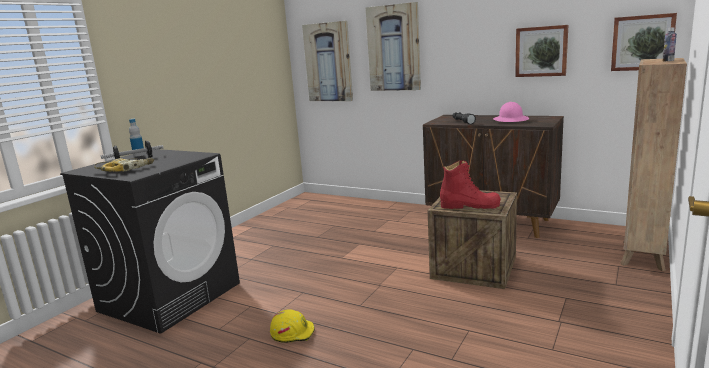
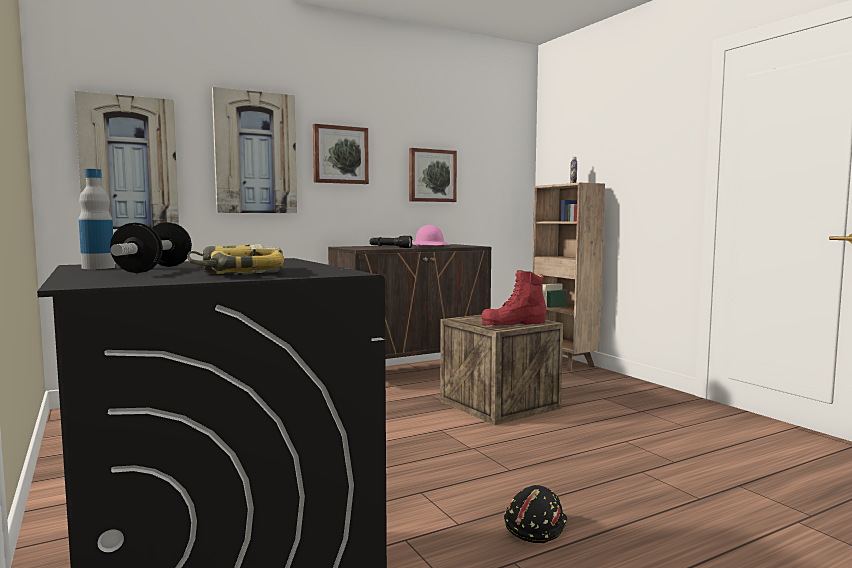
camera: 60 degrees left, 10 degrees down
yellow hard hat [270,309,315,343] -> black hard hat [504,485,568,543]
red boot [440,160,501,209] -> red boot turned 150 degrees counterclockwise [481,270,546,326]
picture [611,13,677,71] -> picture moved to [313,124,369,184]

